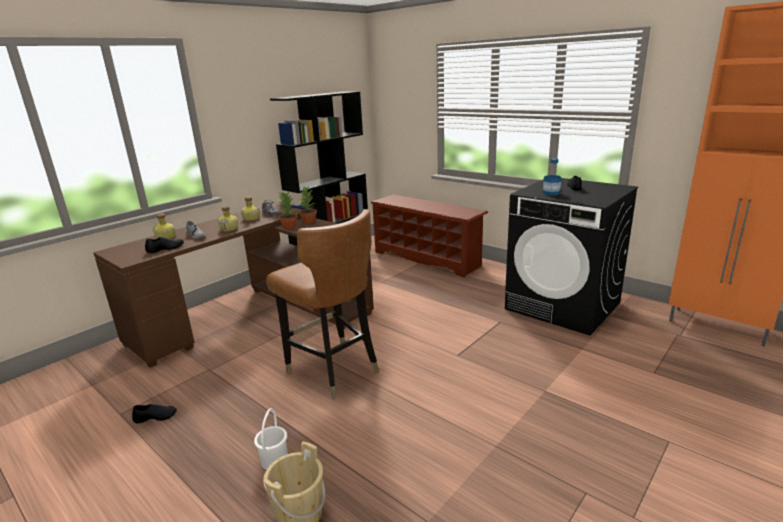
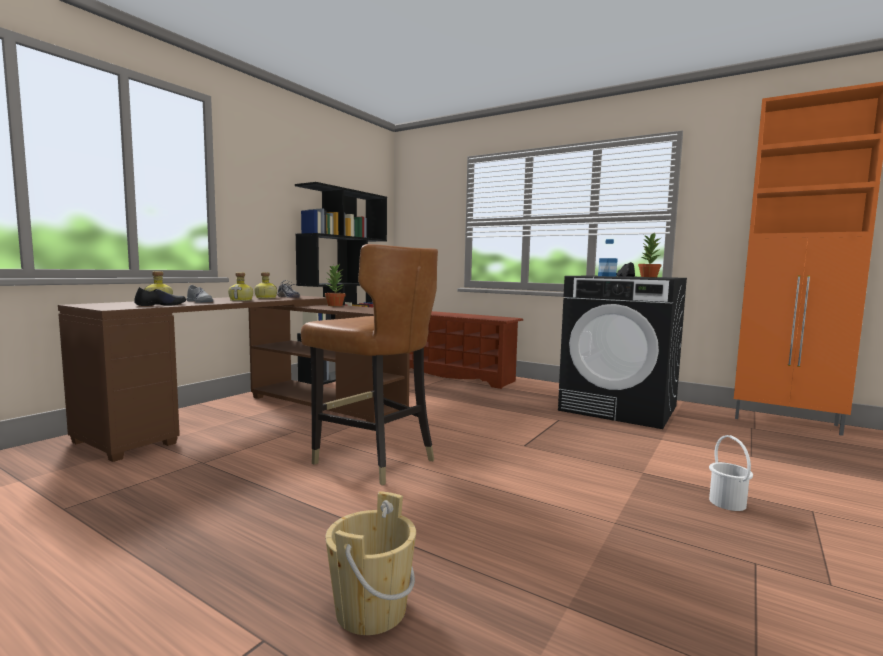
camera: 10 degrees left, 15 degrees down
black shoe [132,404,177,423] -> none
white bucket [254,408,288,470] -> white bucket moved to [709,435,753,511]
potted plant [278,192,297,229] -> potted plant moved to [638,233,662,277]

